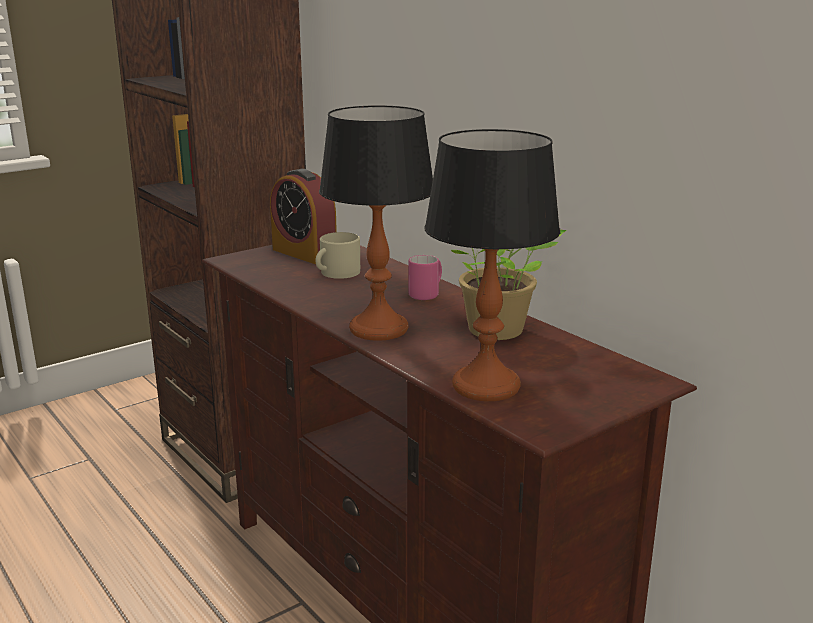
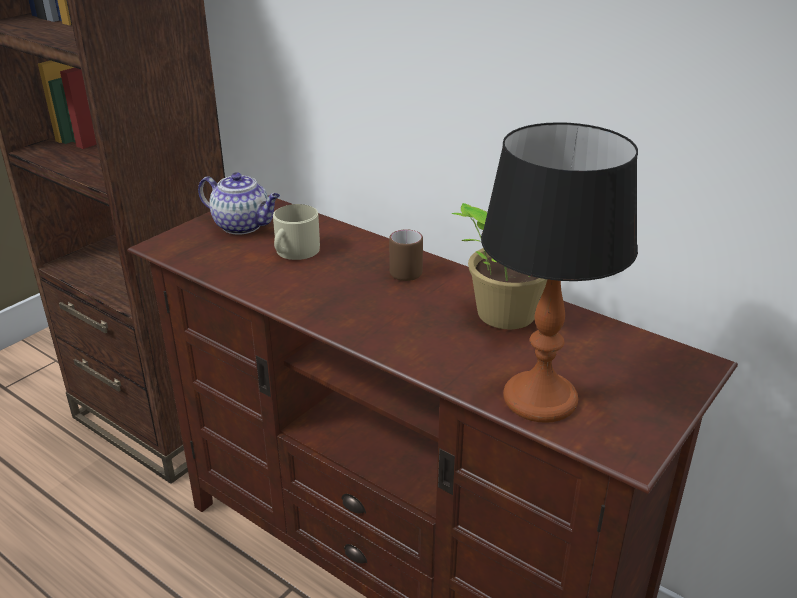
camera: 15 degrees left, 10 degrees up
alarm clock [270,169,337,264] -> teapot [198,172,280,235]
table lamp [319,105,433,341] -> none
pink mug [408,255,442,300] -> brown mug [389,229,423,281]

